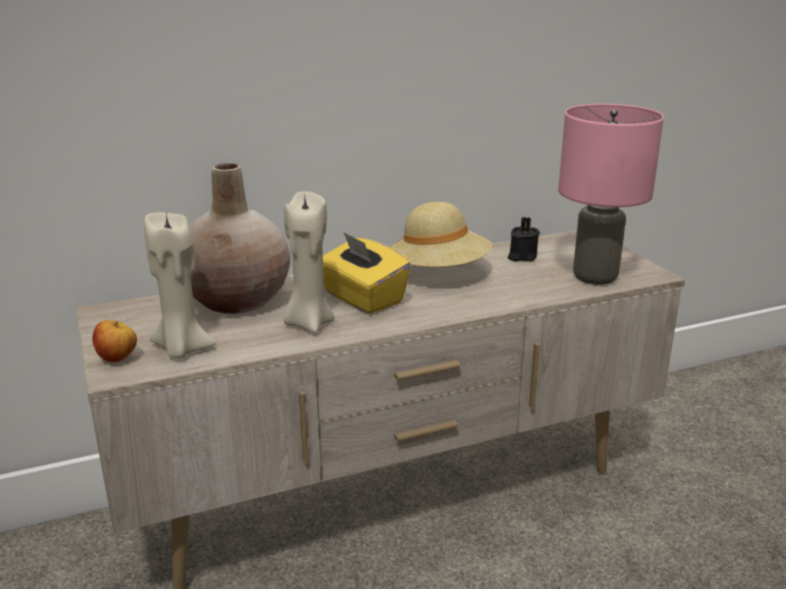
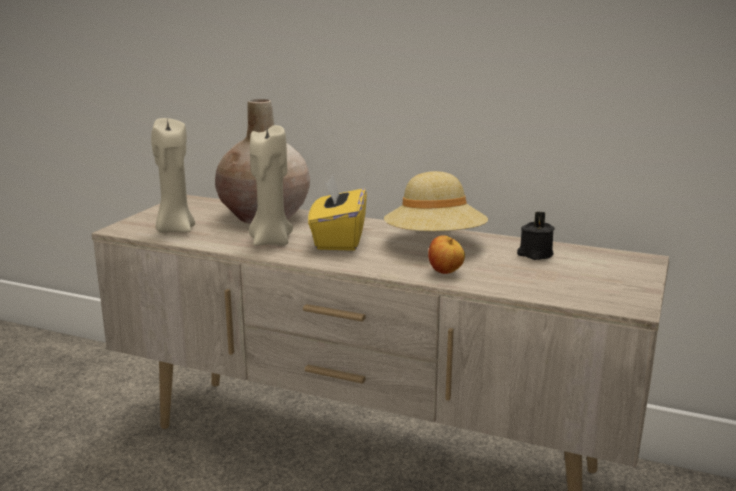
camera: 45 degrees right, 5 degrees down
apple [92,320,137,362] -> apple moved to [428,235,465,274]
pink table lamp [558,104,664,285] -> none

